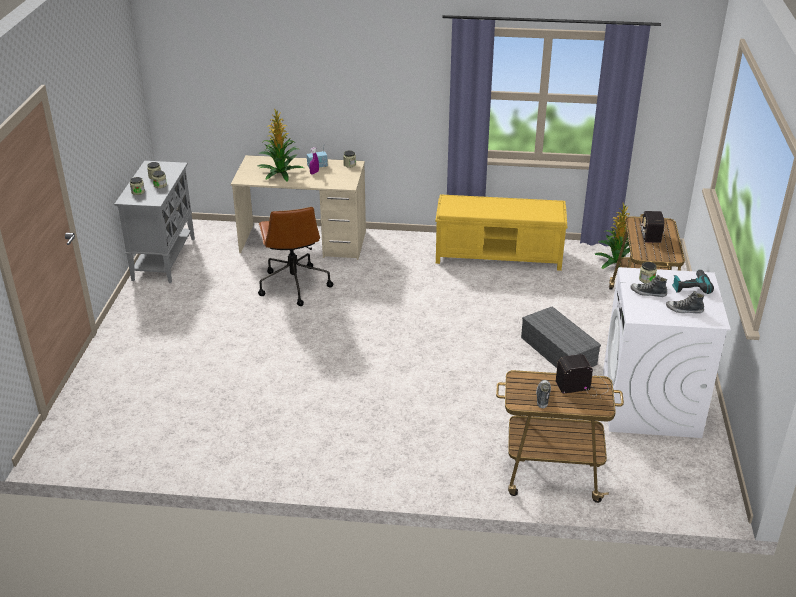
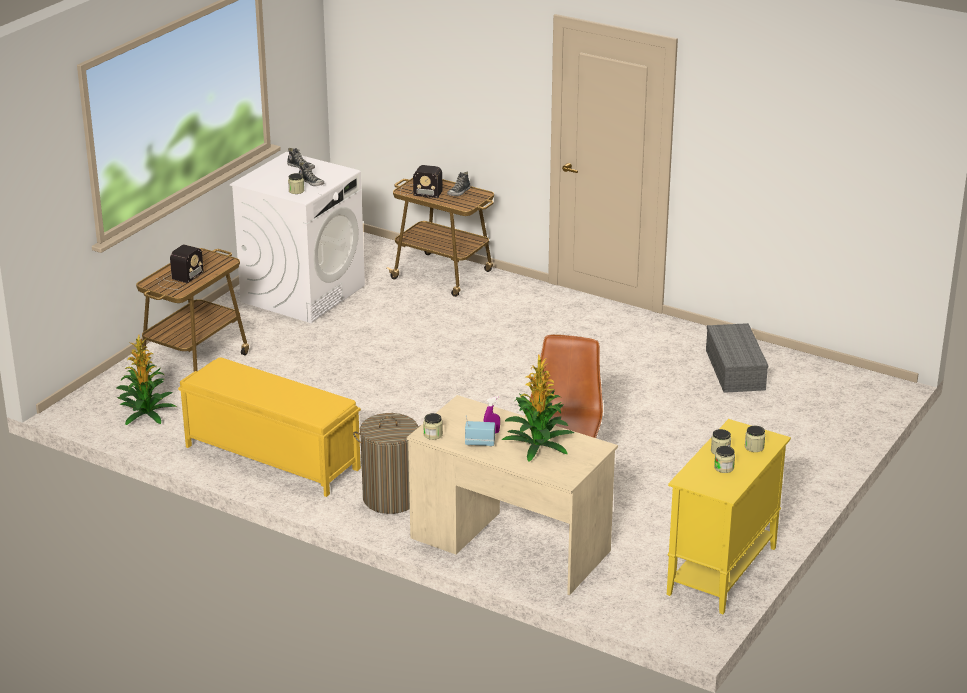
camera: 155 degrees left, 5 degrees down
grey cabinet [114,161,195,283] -> yellow cabinet [667,419,791,614]
grey storage box [521,306,601,368] -> grey storage box moved to [706,323,768,393]
power drill [672,270,714,294] -> none
none -> laundry basket [353,413,421,514]

